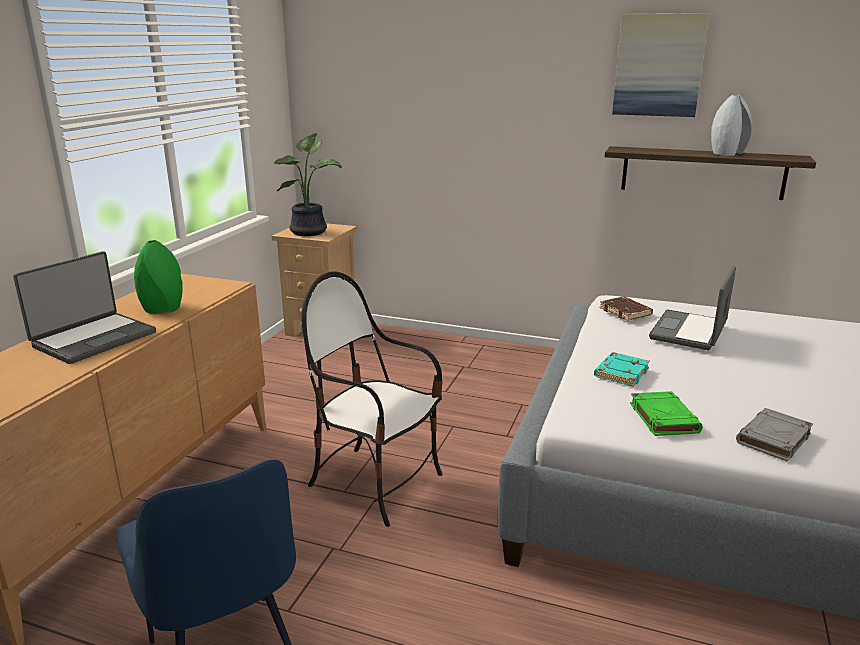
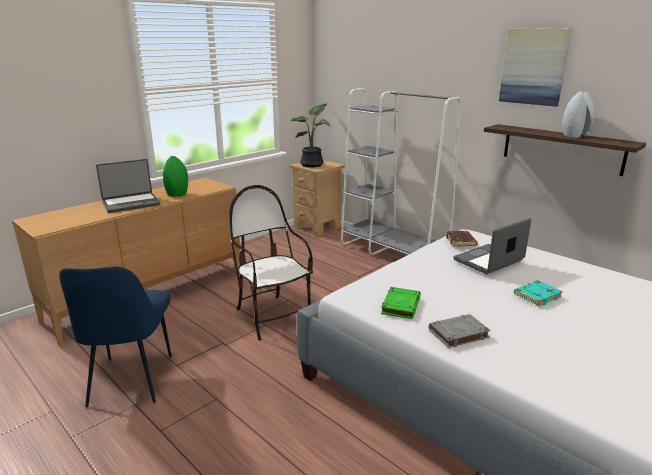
camera: 25 degrees right, 0 degrees up
turquoise book [594,353,650,387] -> turquoise book moved to [514,280,563,306]
none -> grey clothes rack [341,88,461,255]

